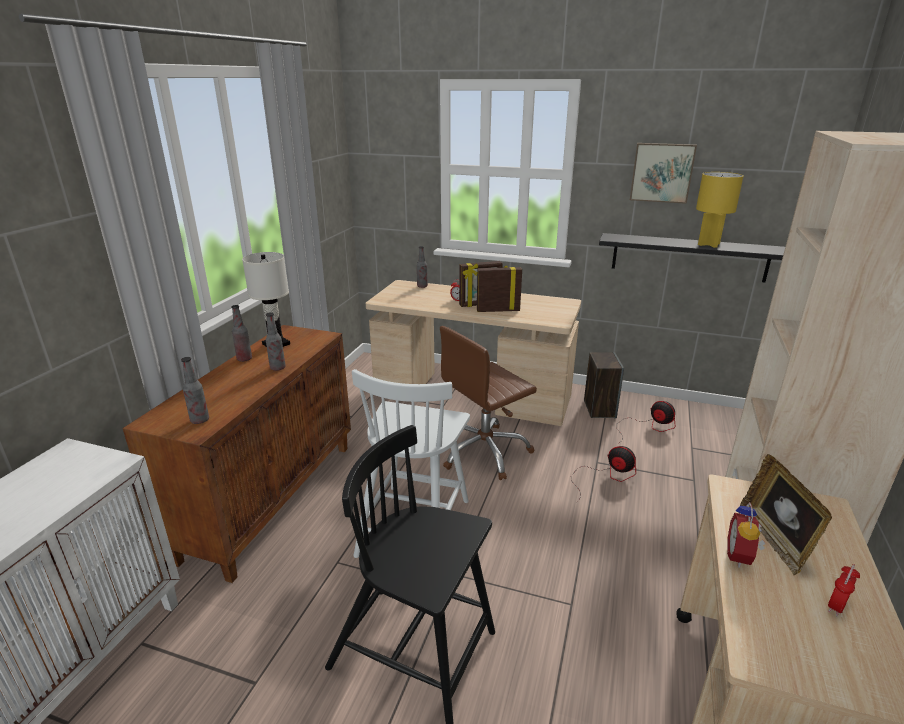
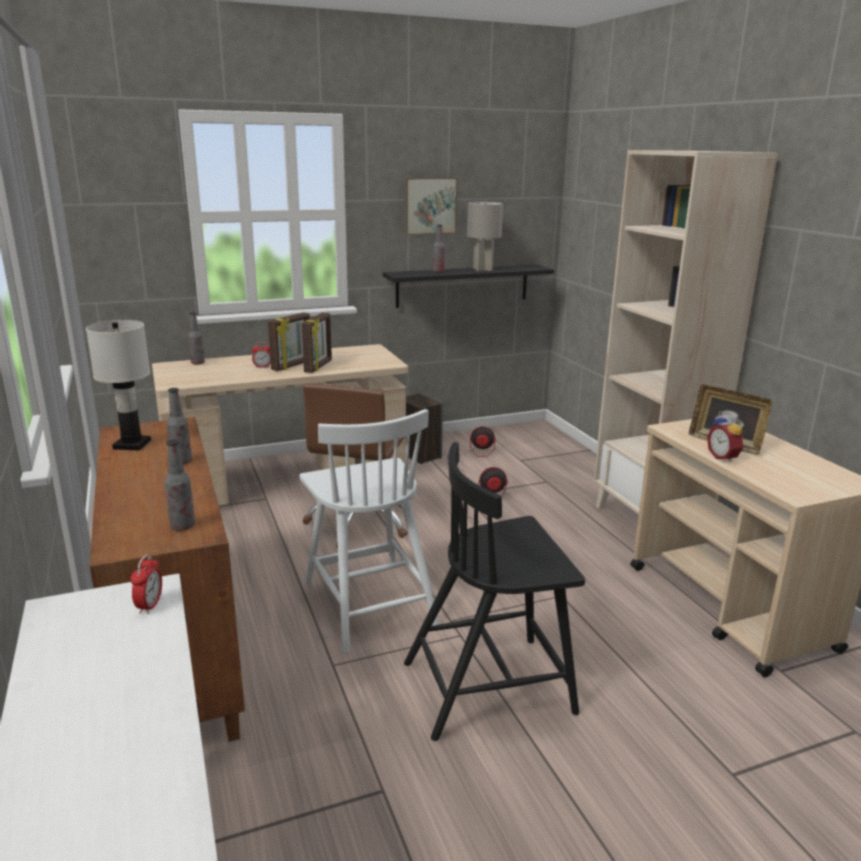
camera: 40 degrees left, 5 degrees down
bottle [231,305,252,362] -> bottle moved to [433,225,445,273]
picture frame [477,265,522,312] -> picture frame turned 150 degrees clockwise [301,313,332,373]
yellow table lamp [696,172,744,248] -> grey table lamp [467,202,503,271]
alarm clock [828,564,860,616] -> alarm clock moved to [131,554,162,614]

